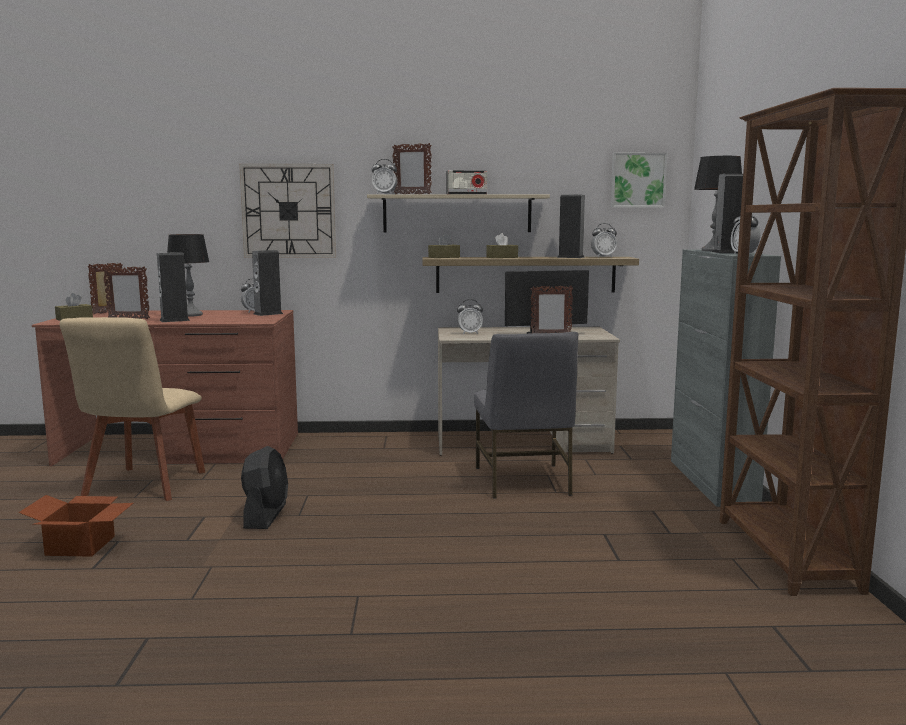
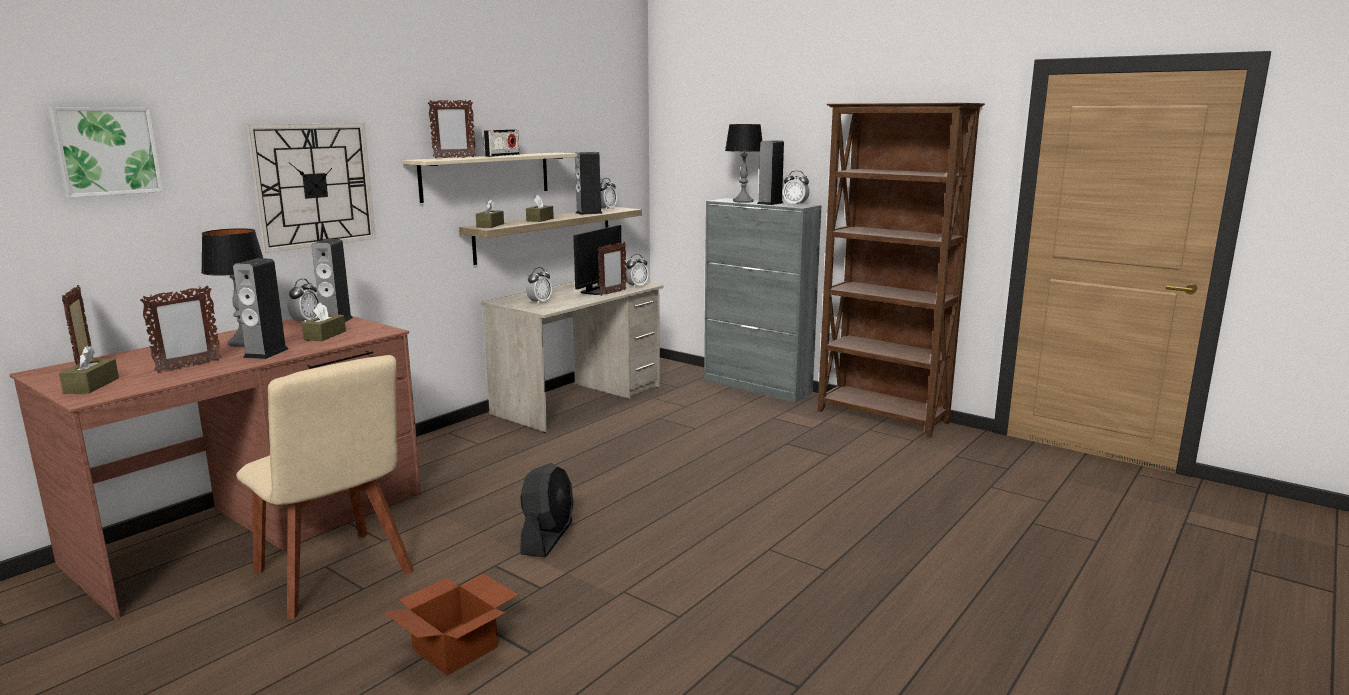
camera: 50 degrees left, 5 degrees up
black fan [241,446,288,529] -> black fan turned 60 degrees clockwise [520,463,574,557]
alarm clock [372,159,397,194] -> alarm clock moved to [625,254,649,288]
grey chair [474,332,578,499] -> none
picture [611,153,667,208] -> picture moved to [48,107,163,198]
none -> brown tissue box [302,302,346,341]

